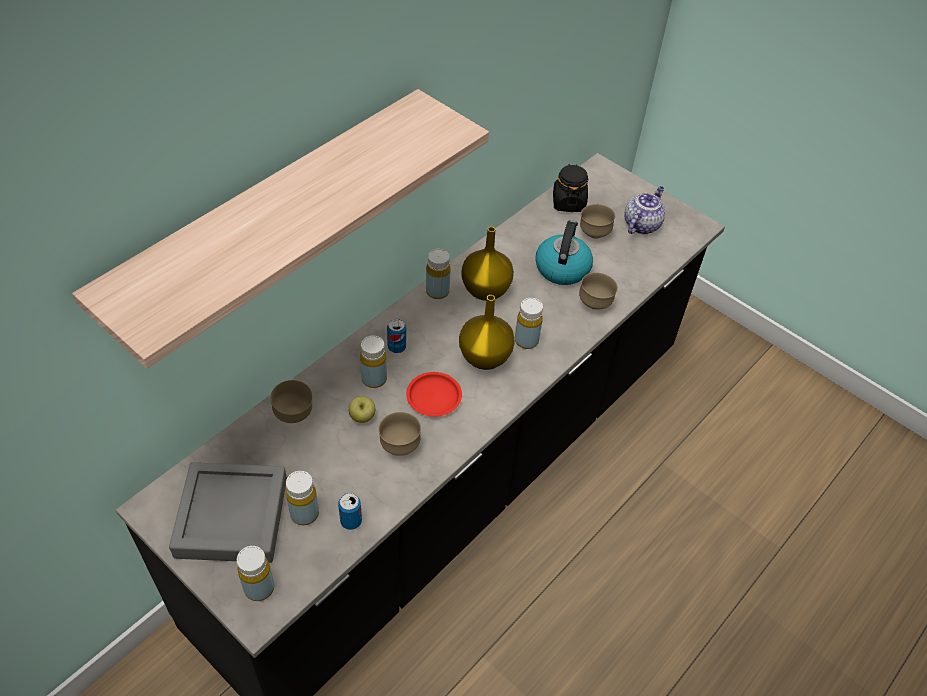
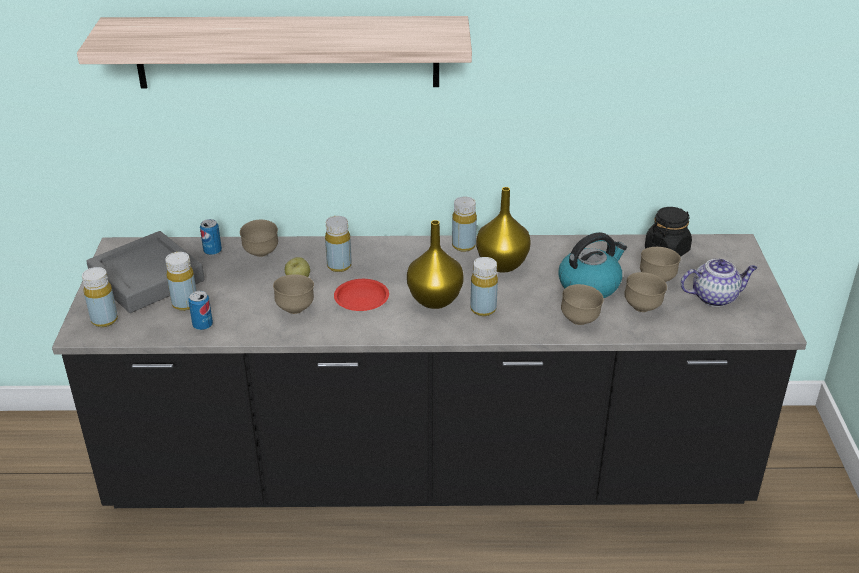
camera: 50 degrees right, 15 degrees down
can [387,319,406,353] -> can moved to [200,219,222,255]
none -> brown bowl [624,272,667,312]

